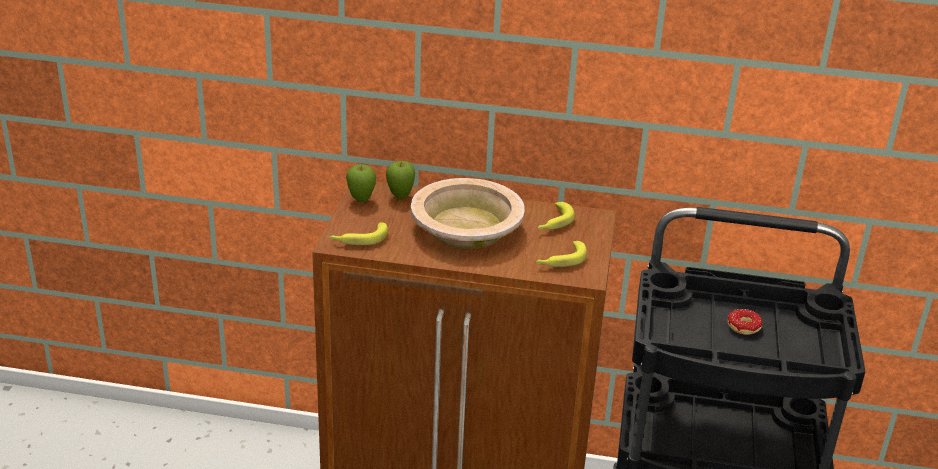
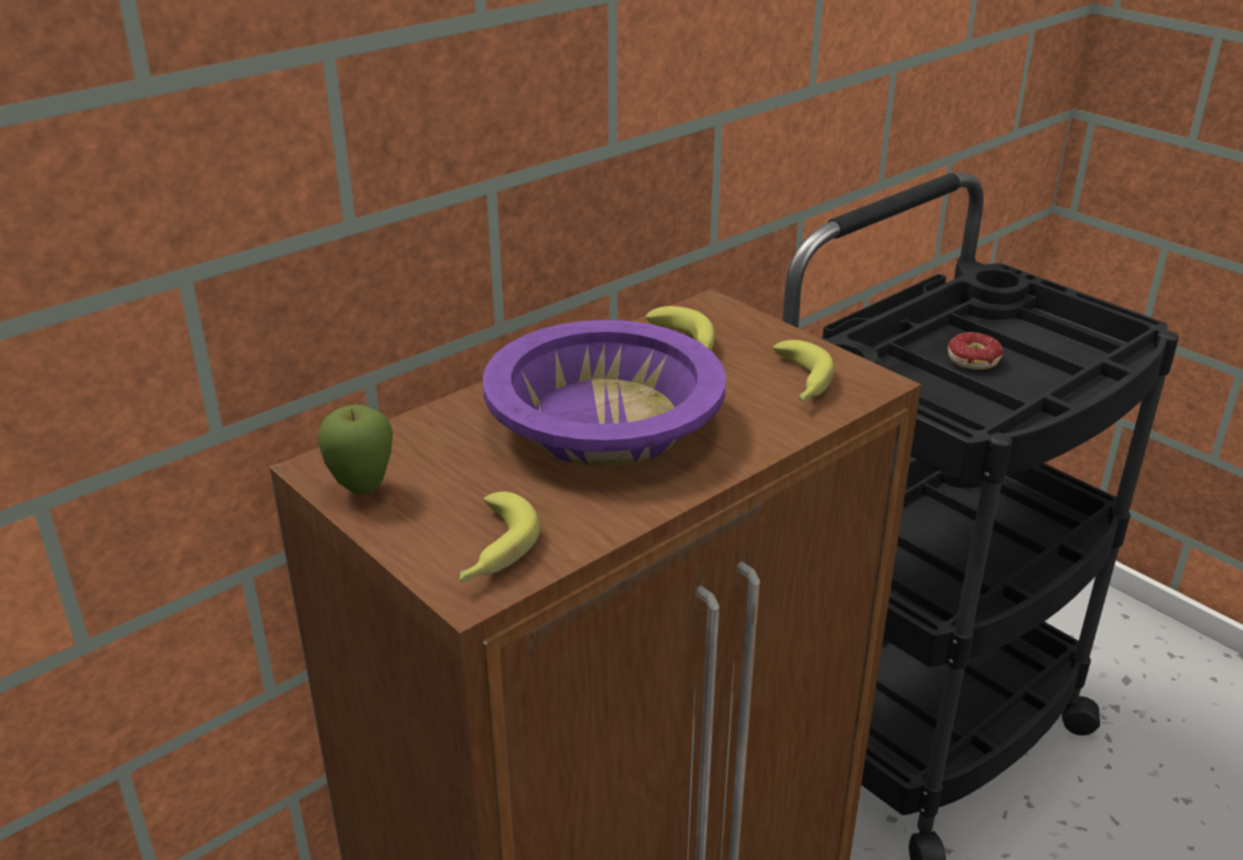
camera: 50 degrees left, 0 degrees up
apple [386,161,415,199] -> none
beige bowl [411,178,525,249] -> purple bowl [483,320,726,467]

